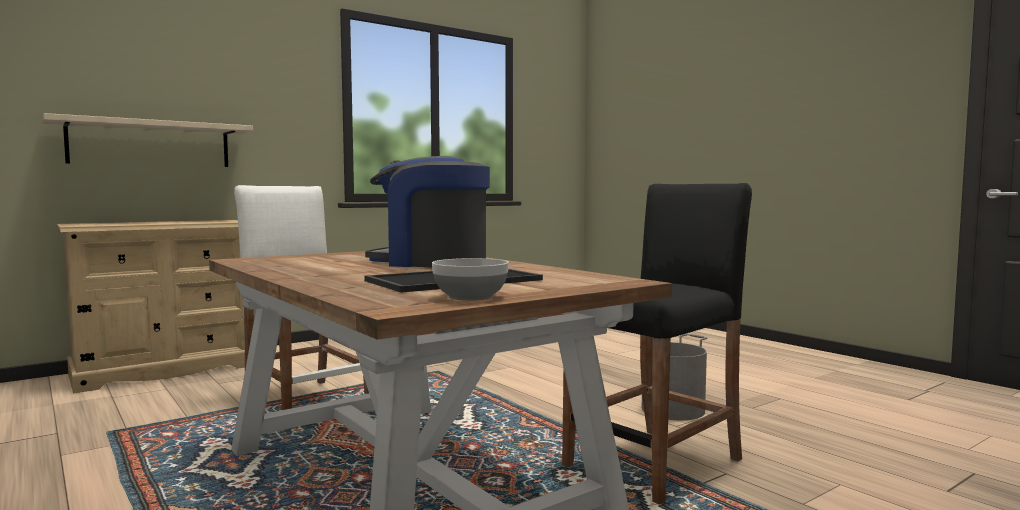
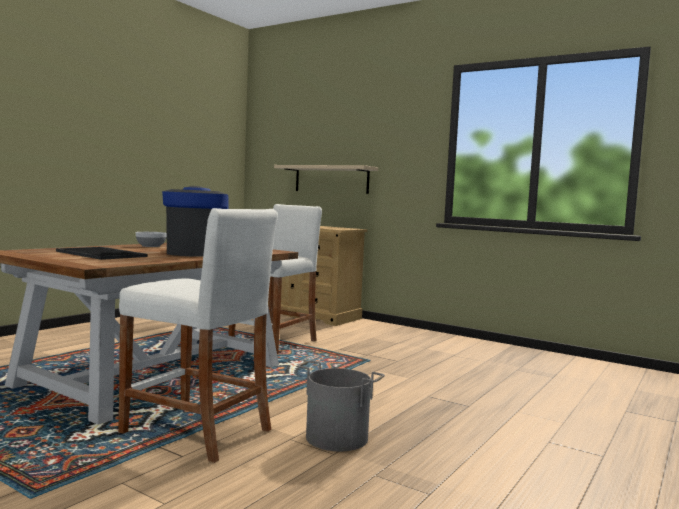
camera: 70 degrees right, 0 degrees up
bowl [432,258,509,301] -> bowl moved to [136,232,167,247]
black stool [562,183,752,505] -> white stool [118,208,278,463]

